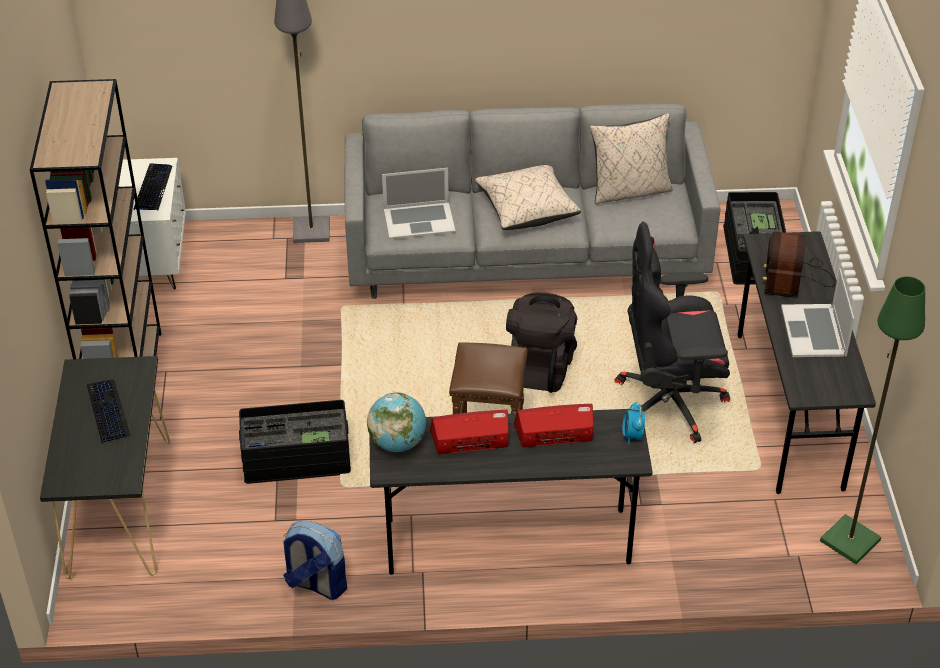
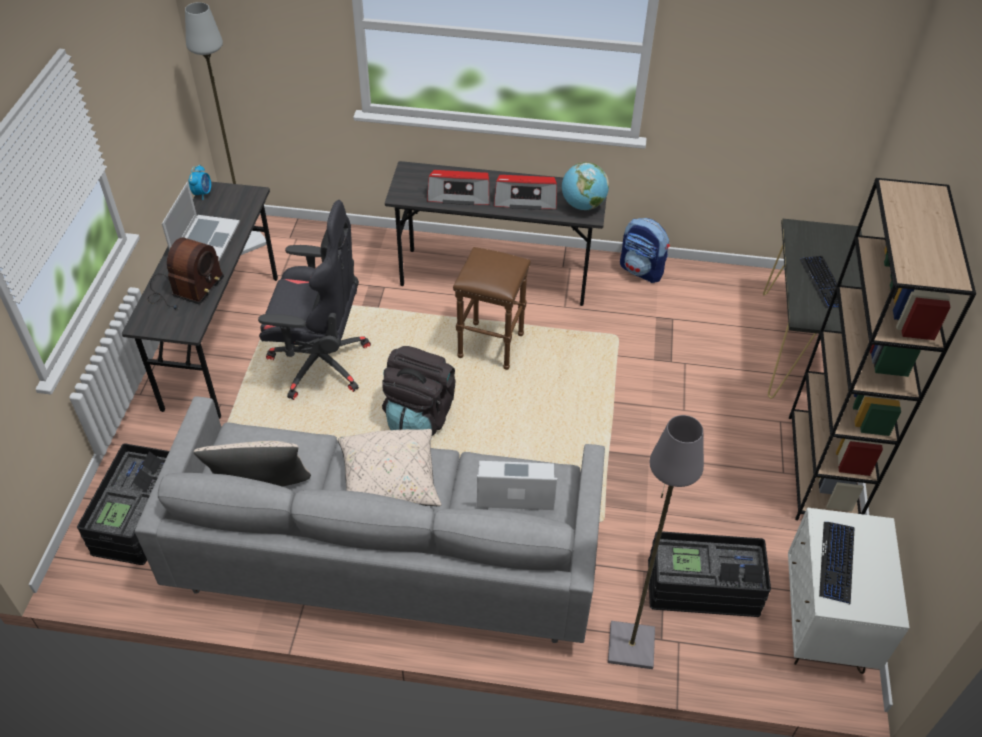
camera: 170 degrees left, 5 degrees up
black storage box [239,400,351,484] -> black storage box moved to [648,531,771,617]
alarm clock [622,402,645,444] -> alarm clock moved to [188,165,211,200]
green floor lamp [820,276,925,564] -> grey floor lamp [185,2,267,255]

